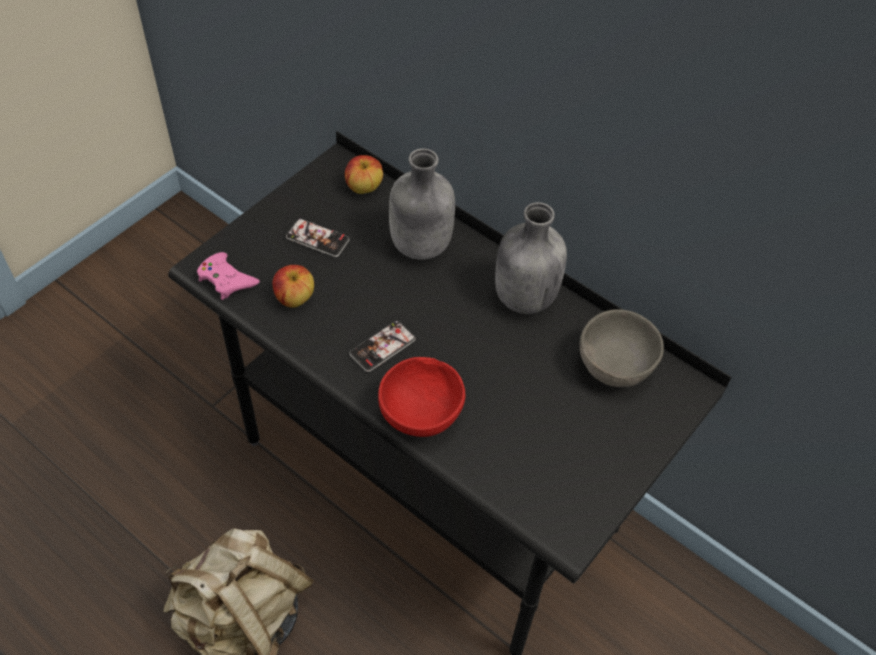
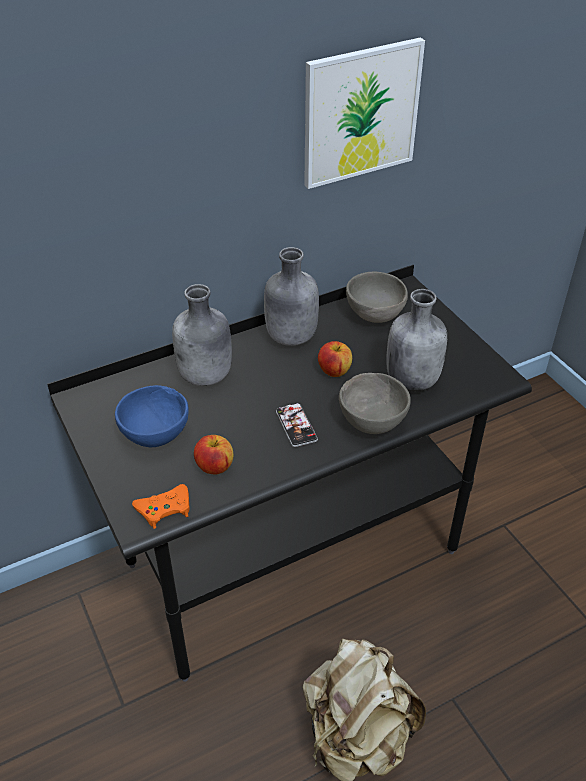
camera: 65 degrees left, 10 degrees down
pink game controller [197,252,260,300] -> orange game controller [132,484,189,529]
phone [286,219,350,257] -> blue bowl [115,385,189,447]
apple [345,155,383,194] -> apple moved to [318,341,352,377]
red bowl [378,357,466,437] -> grey bowl [339,373,411,434]
none -> picture [304,38,425,189]
none -> grey bottle [386,289,447,391]

